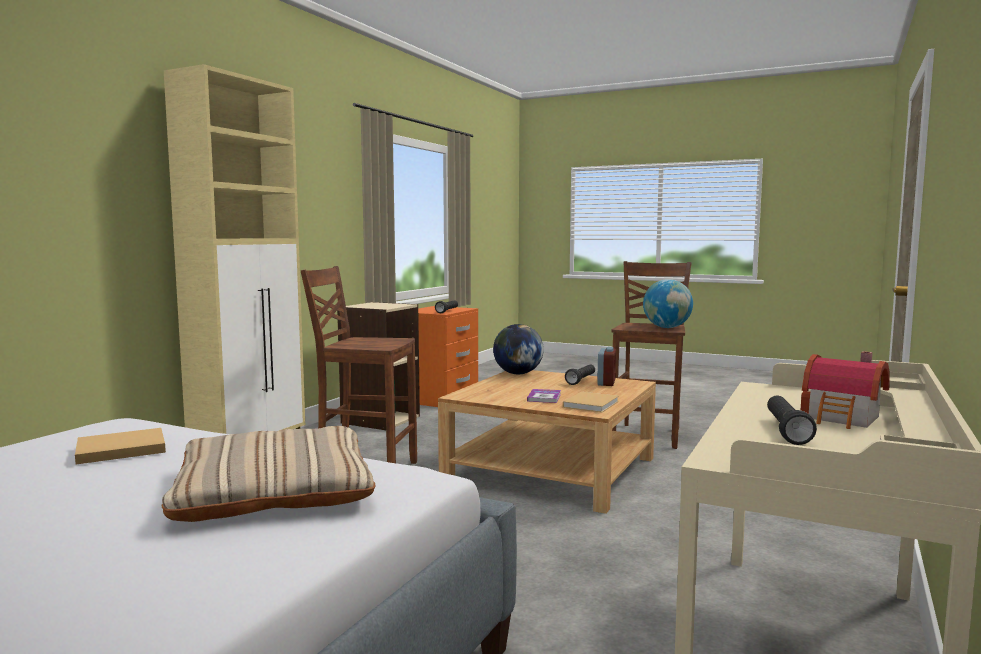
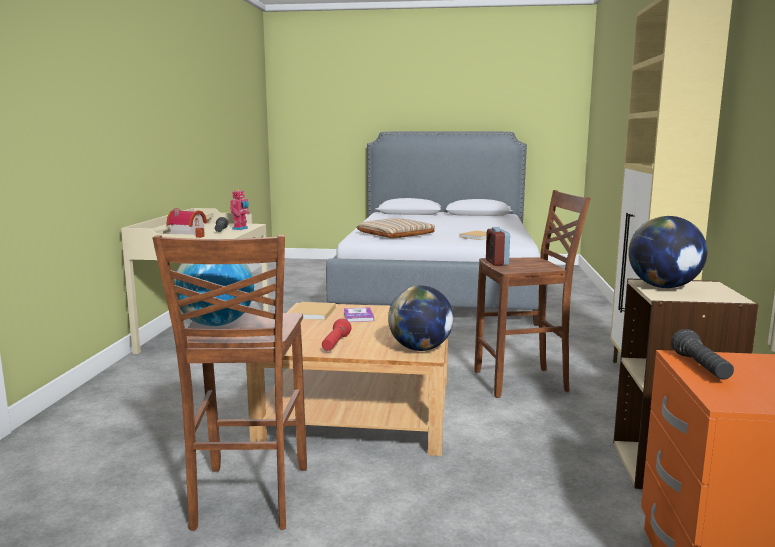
camera: 160 degrees right, 5 degrees up
black flashlight [565,365,595,385] -> red flashlight [322,319,351,351]
alarm clock [597,347,616,386] -> alarm clock moved to [486,227,510,266]
none -> toy robot [230,189,250,230]
none -> globe [628,216,707,288]

